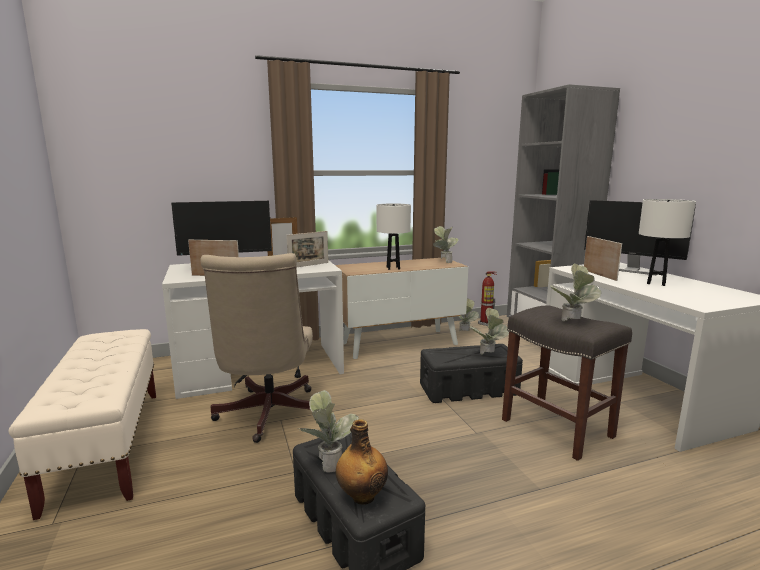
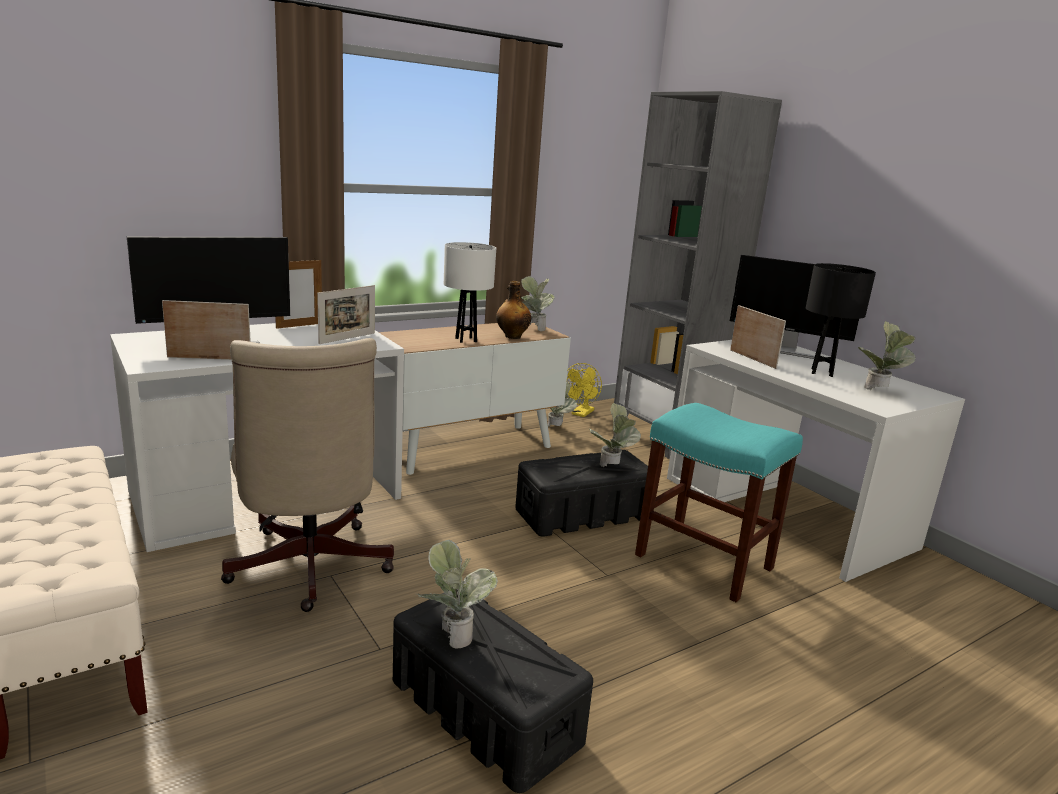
camera: 15 degrees left, 5 degrees up
bottle [336,419,388,504] -> bottle moved to [496,281,531,339]
fire extinguisher [478,271,497,326] -> yellow fan [567,363,602,417]
grey stool [502,306,632,461] -> turquoise stool [635,403,803,602]
potted plant [550,264,601,322] -> potted plant moved to [858,321,916,390]
white table lamp [639,199,696,286] -> black table lamp [806,263,876,377]

